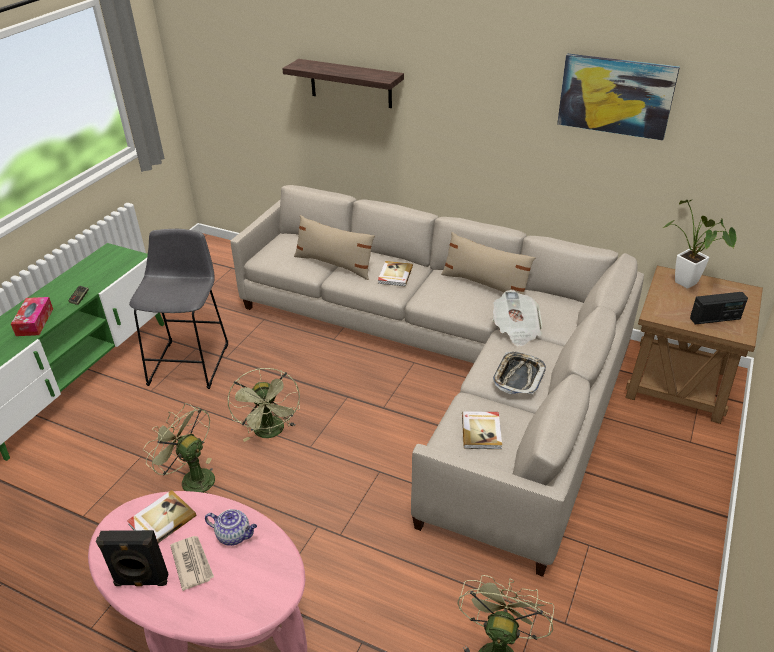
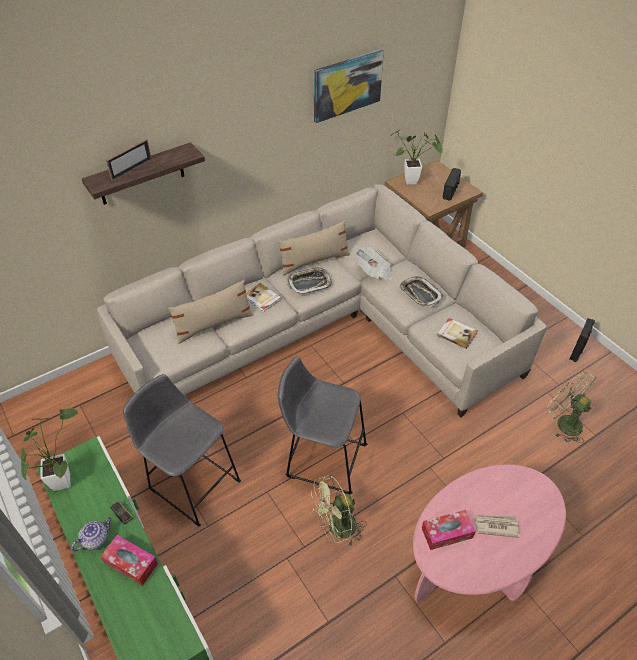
camera: 60 degrees left, 10 degrees up
black speaker [96,530,168,586] -> black speaker moved to [570,318,595,362]
book [127,490,196,543] -> tissue box [422,510,476,550]
teapot [205,509,257,546] -> teapot moved to [71,517,112,551]
green fan [228,368,300,442] -> grey stool [278,357,367,495]
none -> potted plant [21,408,78,491]
none -> picture frame [106,139,152,181]
none -> tray [287,266,332,295]

